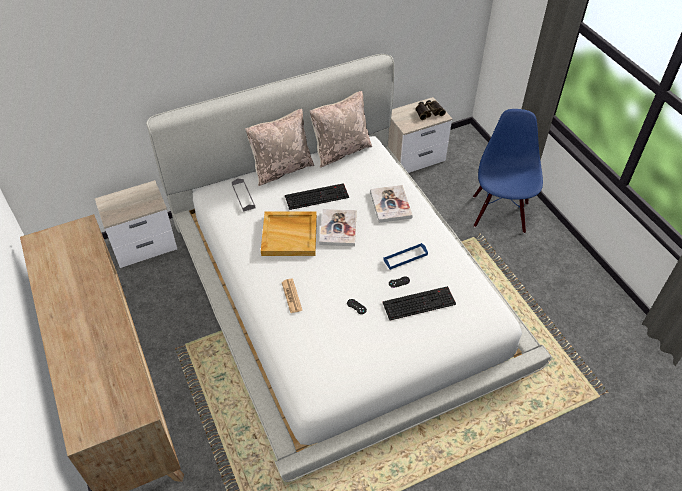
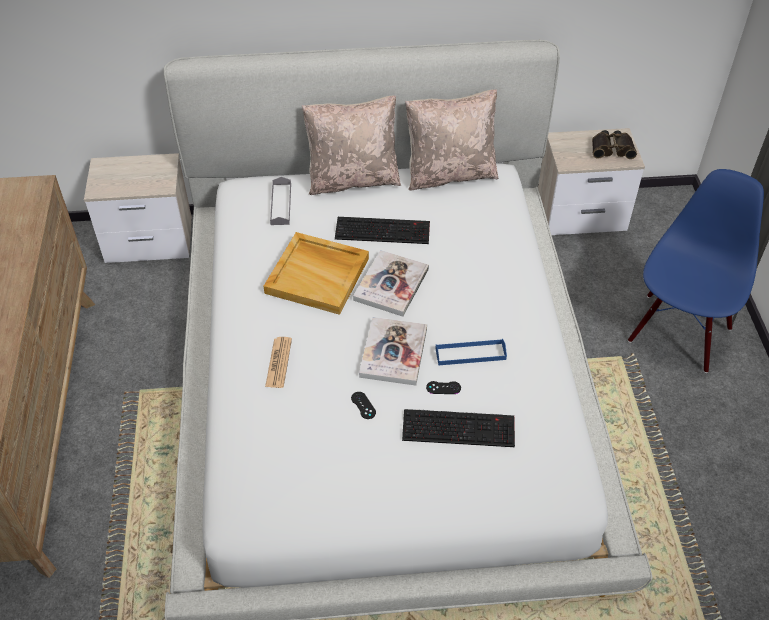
camera: 20 degrees right, 0 degrees up
book [370,185,413,223] -> book moved to [359,317,427,386]

